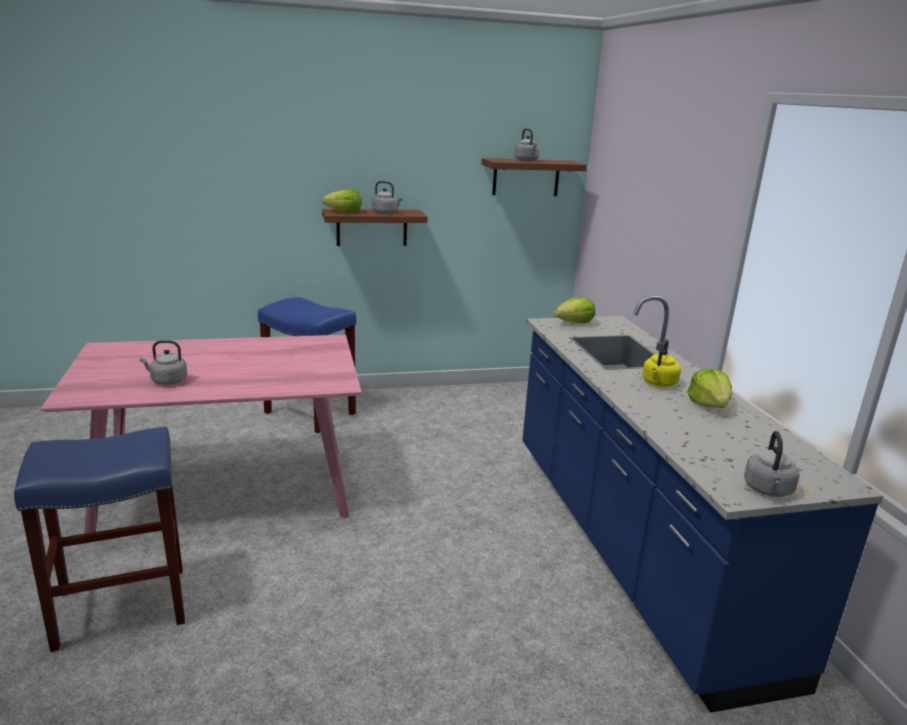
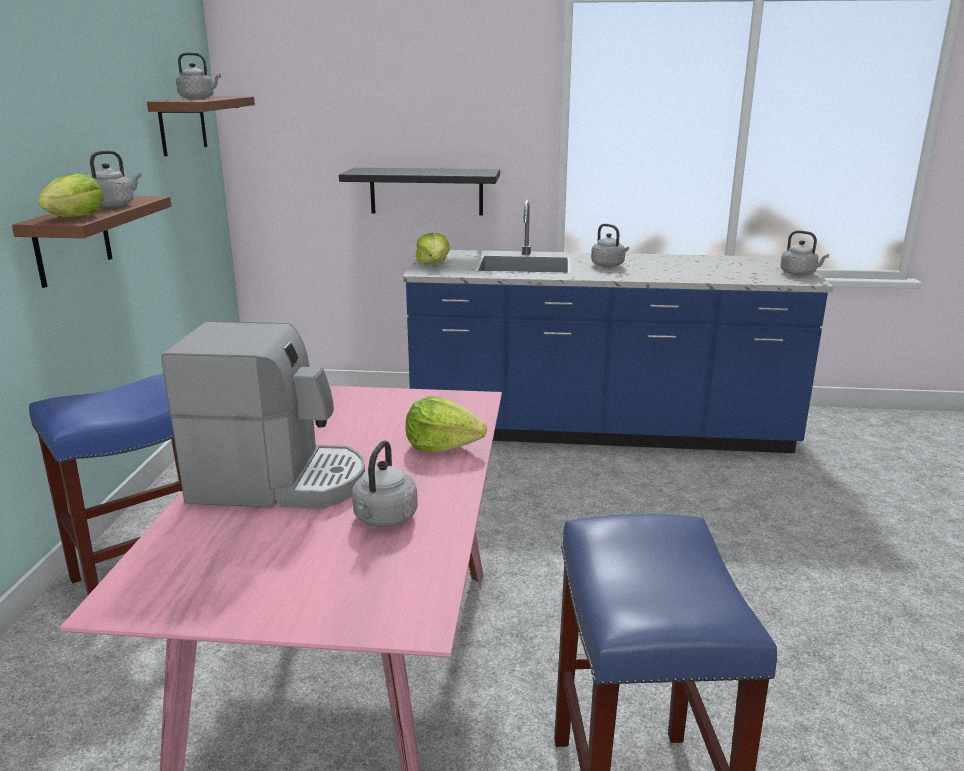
camera: 70 degrees left, 0 degrees up
yellow kettle [642,339,681,387] -> grey kettle [591,224,629,267]
lettuce [687,368,732,408] -> lettuce moved to [406,396,487,452]
none -> coffee machine [161,321,365,509]
none -> black shelf [339,168,500,215]

